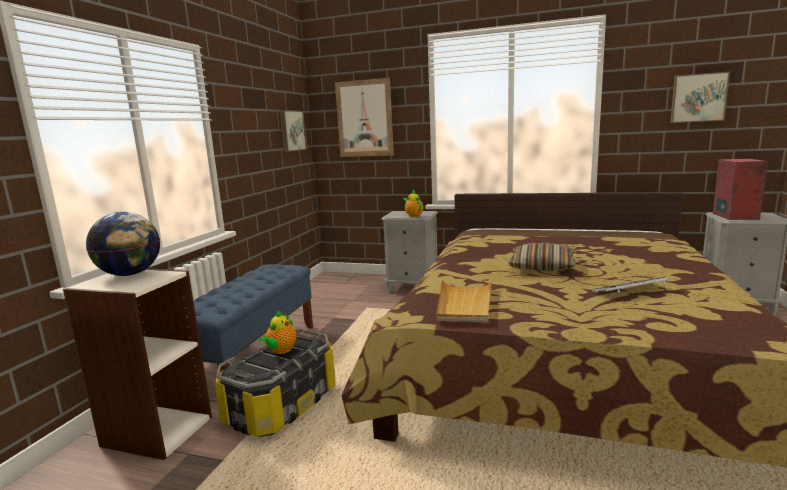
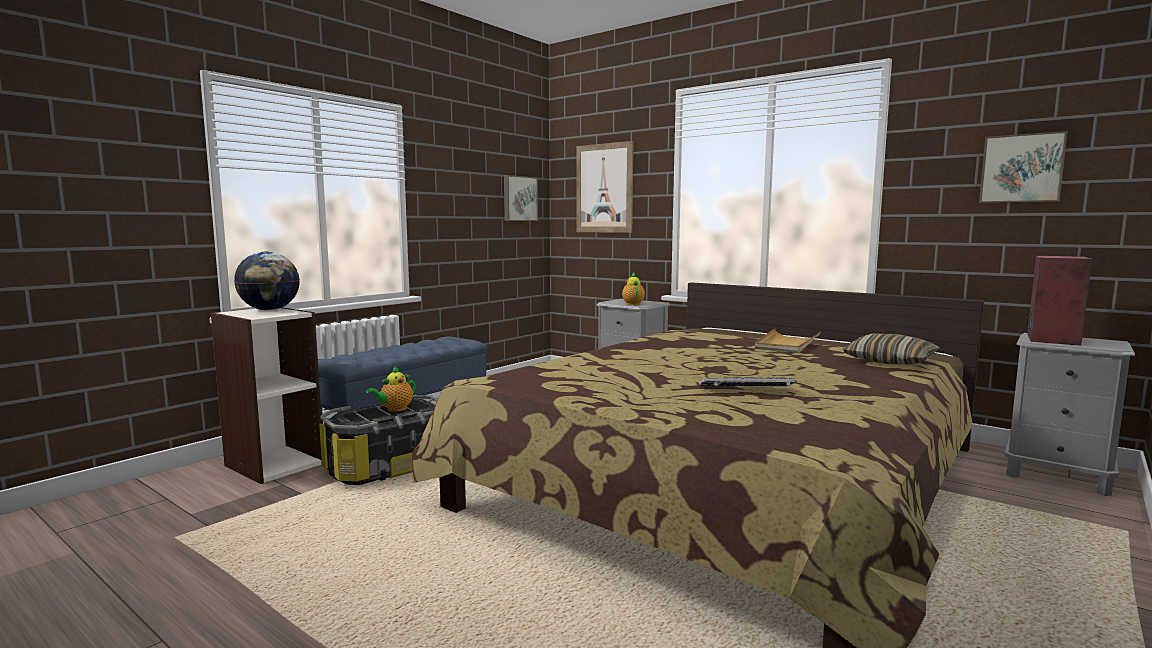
camera: 20 degrees right, 5 degrees down
beige tray [437,279,492,323] -> beige tray moved to [755,329,821,353]
pillow [508,243,576,270] -> pillow moved to [842,334,940,365]

